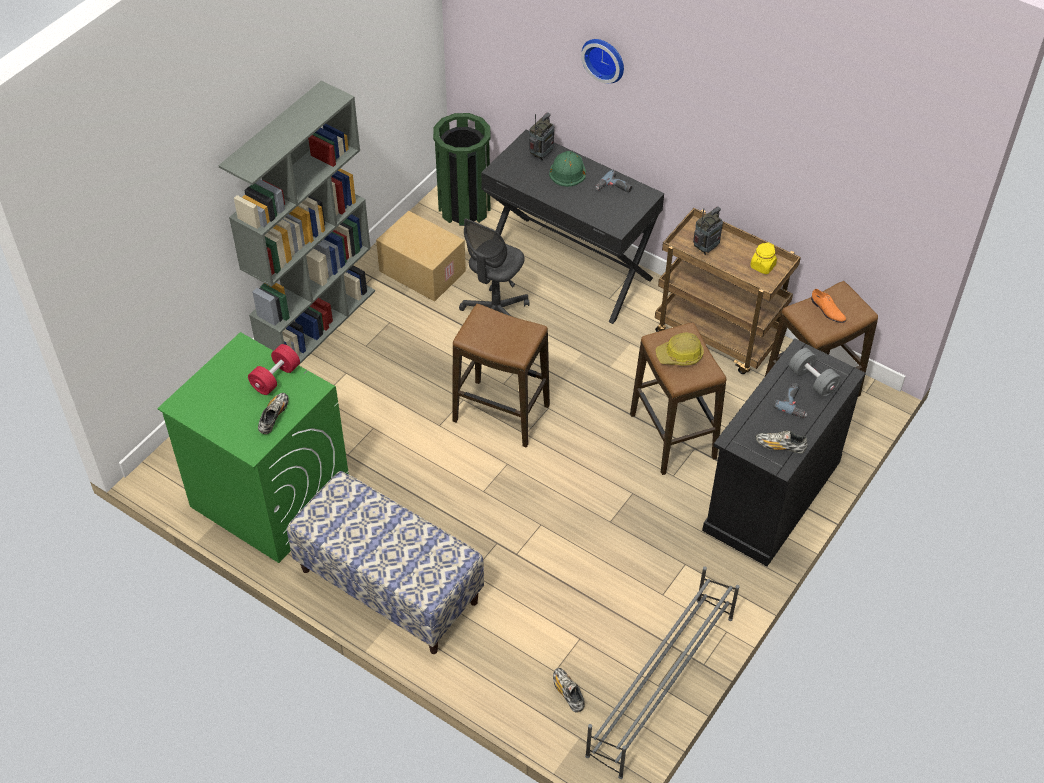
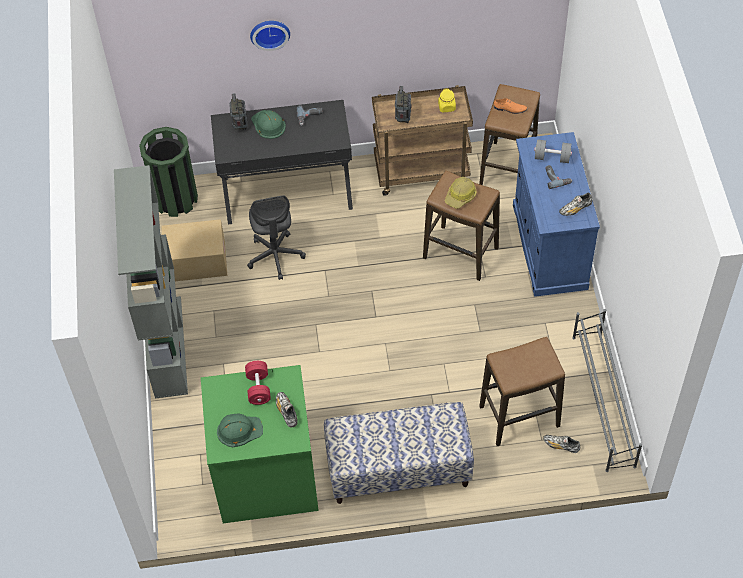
camera: 40 degrees left, 5 degrees up
stool [452,304,550,448] -> stool moved to [479,337,565,446]
black cabinet [702,338,866,566] -> blue cabinet [513,132,600,297]
none -> green hard hat [217,414,263,448]

